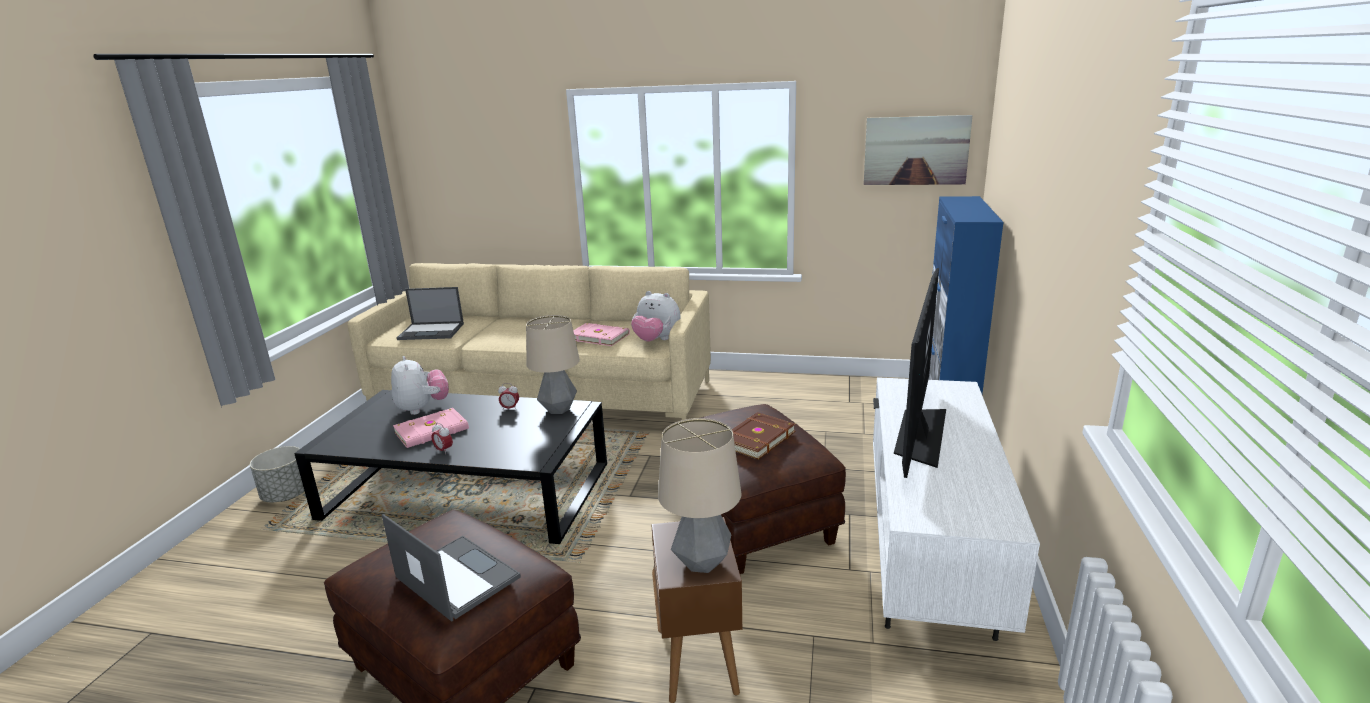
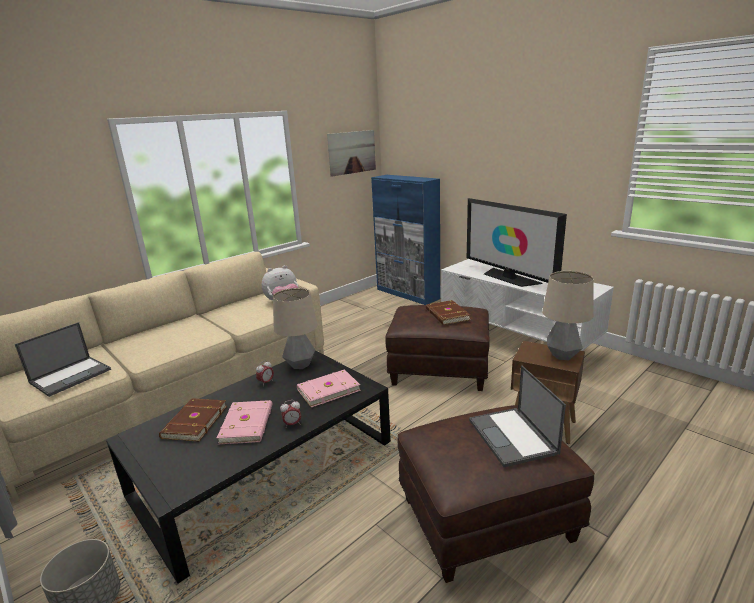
camera: 55 degrees left, 0 degrees up
laptop [382,514,521,622] -> laptop turned 90 degrees counterclockwise [469,366,566,467]
plush toy [391,356,449,415] -> brown book [159,398,227,442]
pink book [573,323,630,346] -> pink book moved to [297,369,361,407]

